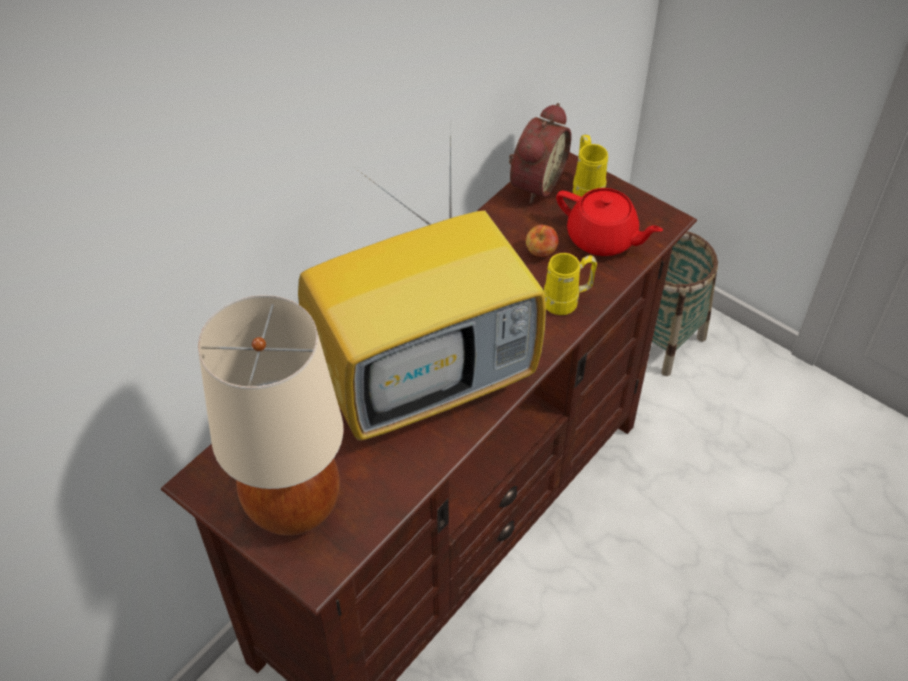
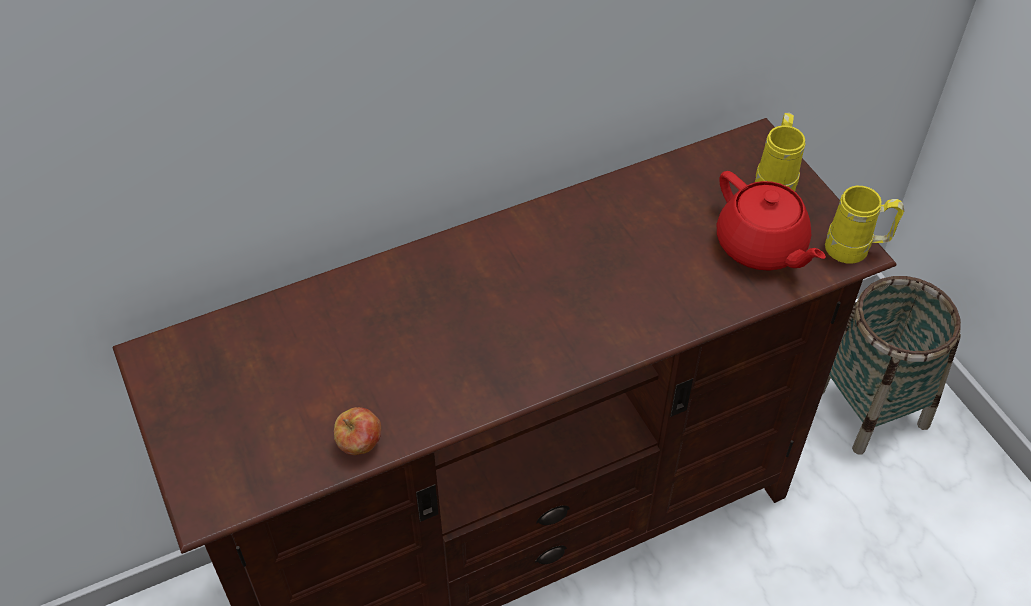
camera: 25 degrees right, 0 degrees up
beige table lamp [198,295,343,536] -> none
television [298,127,546,440] -> none
alarm clock [509,103,571,203] -> none
apple [526,225,558,257] -> apple moved to [334,407,381,455]
yellow mug [544,253,597,315] -> yellow mug moved to [825,186,904,264]

